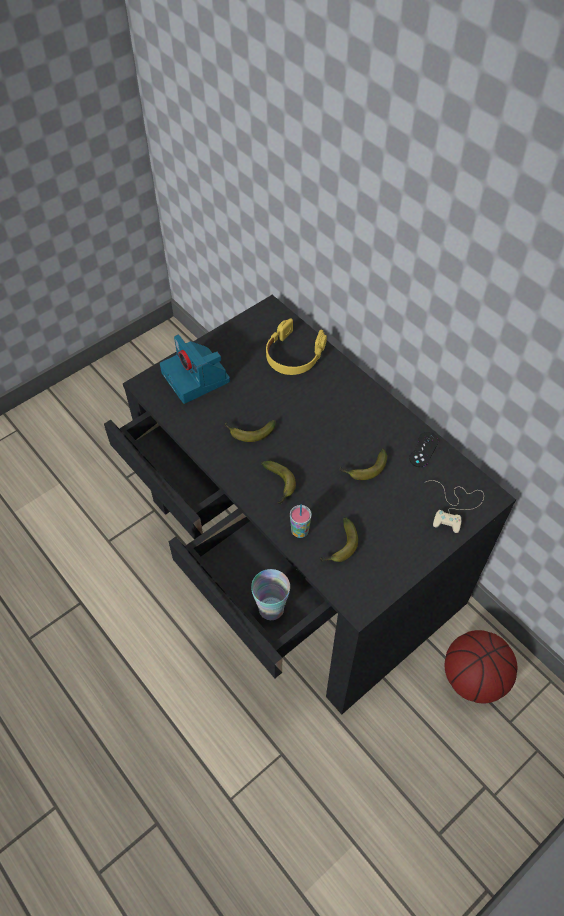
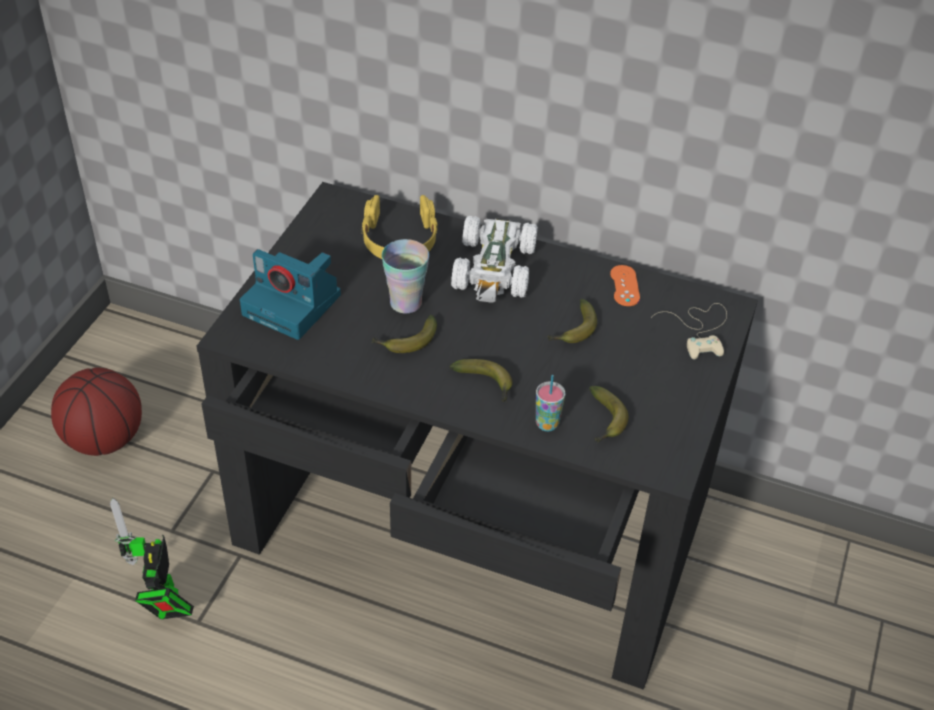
camera: 30 degrees left, 10 degrees down
cup [251,569,290,620] -> cup moved to [382,239,429,314]
black game controller [409,432,438,467] -> orange game controller [610,265,640,306]
basketball [445,630,517,703] -> basketball moved to [51,368,142,456]
none -> toy robot [110,498,194,619]
none -> white toy car [451,216,538,303]

